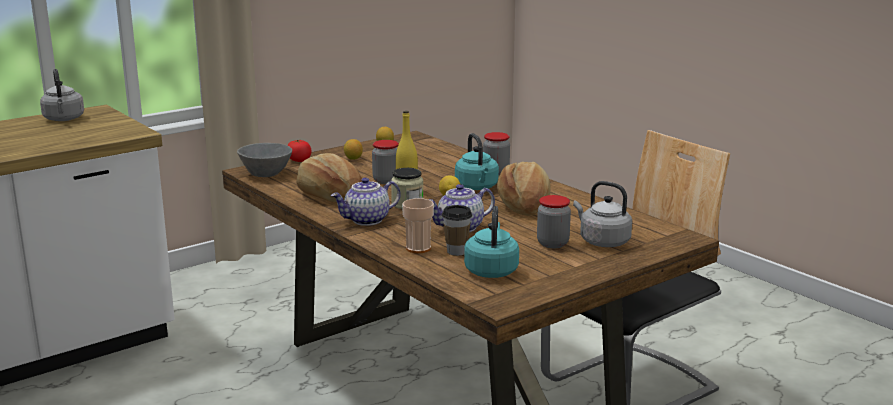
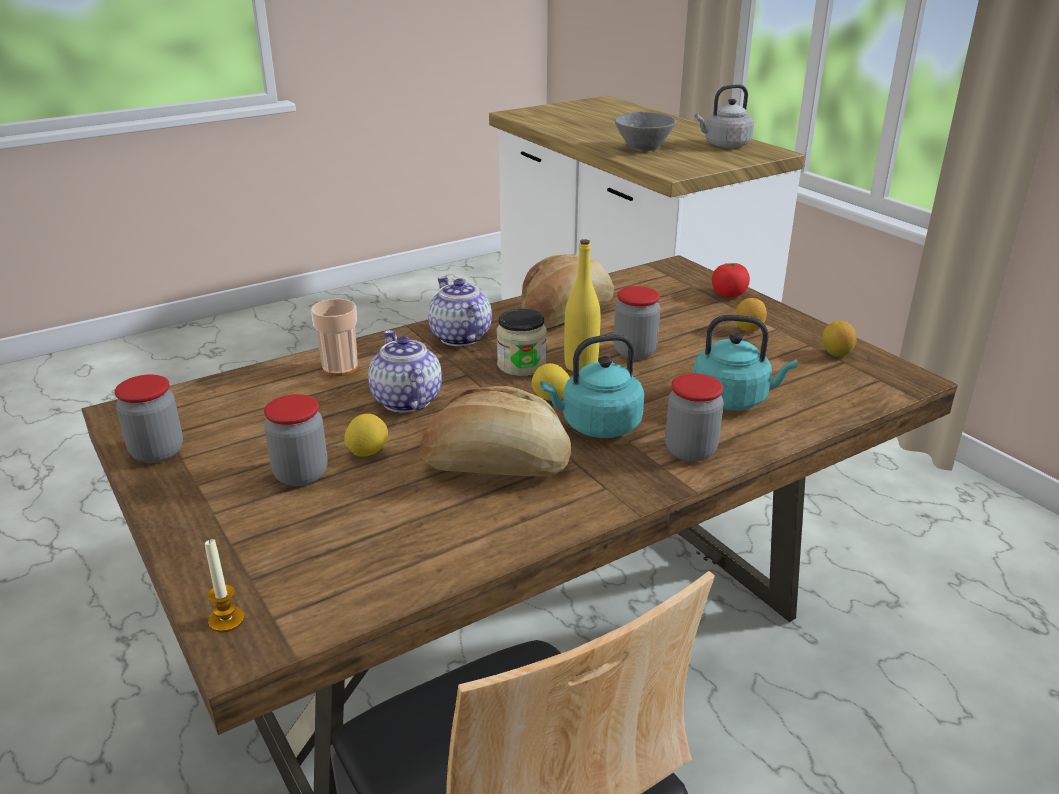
camera: 95 degrees right, 10 degrees up
grey bowl [237,143,292,177] -> grey bowl moved to [615,112,676,152]
cup [442,205,472,256] -> none
turquoise kettle [464,206,519,278] -> turquoise kettle moved to [693,315,798,410]
grey kettle [573,181,632,247] -> none
none -> jar [115,375,183,463]
none -> candle [205,539,245,632]
none -> lemon [344,414,388,457]

